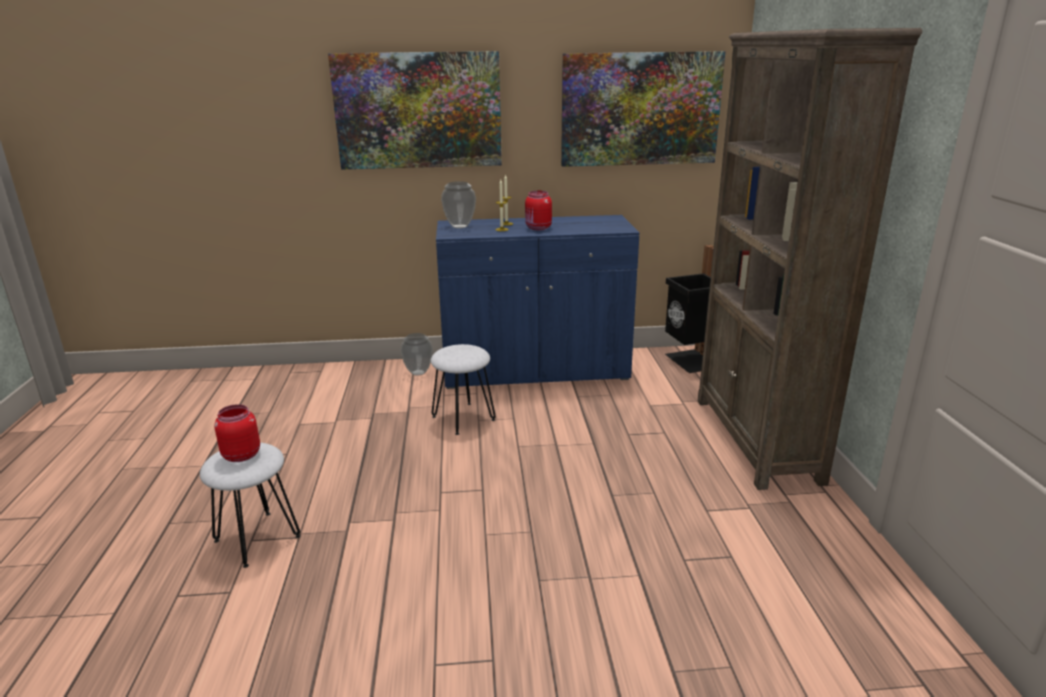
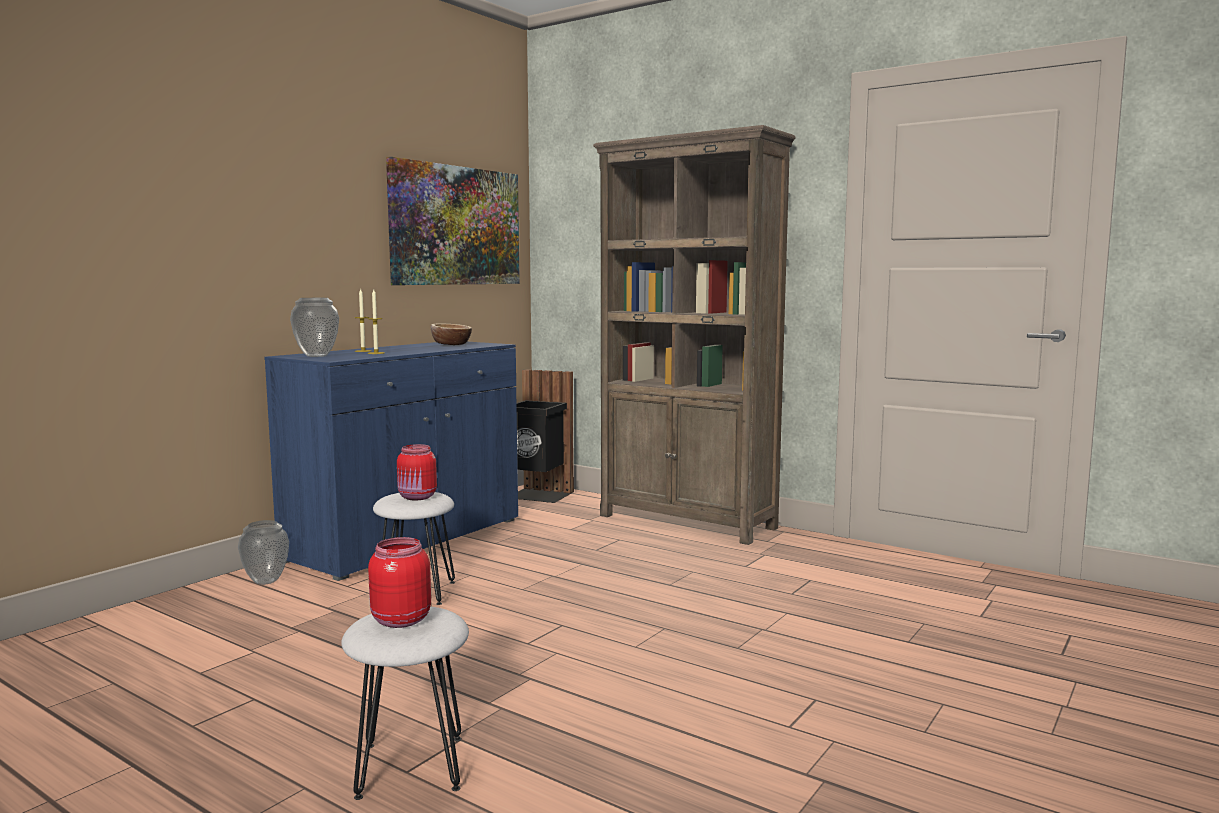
camera: 50 degrees left, 15 degrees down
picture [328,51,502,170] -> none
red jar [525,191,552,230] -> red jar moved to [397,444,437,500]
none -> bowl [431,324,472,345]

